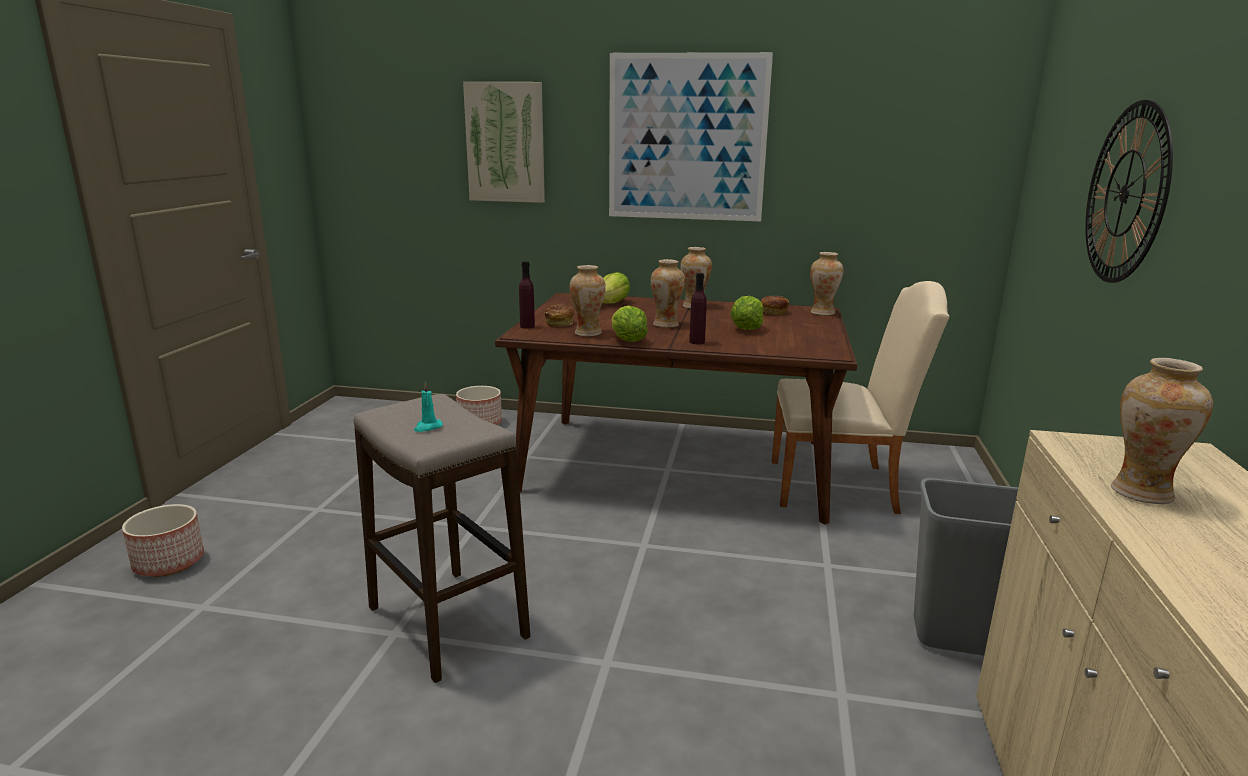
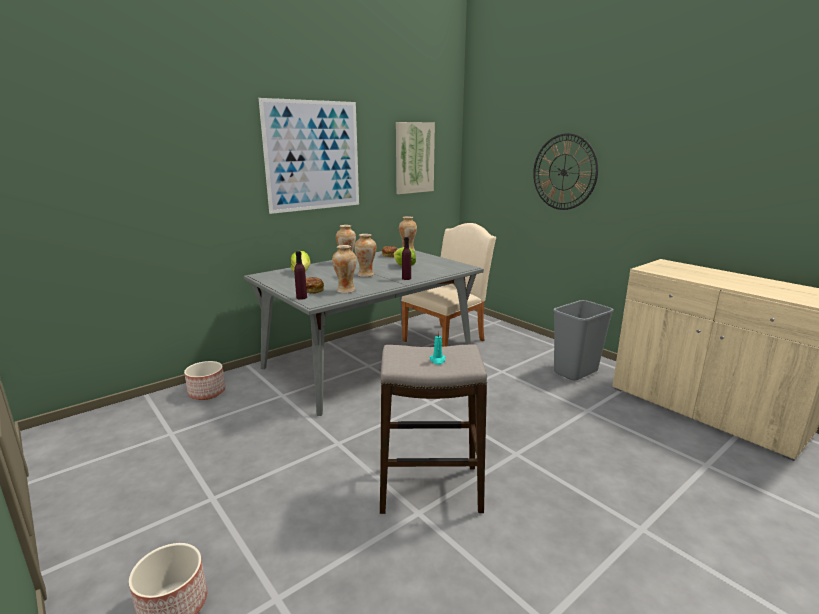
camera: 50 degrees left, 0 degrees up
picture [463,82,545,203] -> picture moved to [396,122,435,194]
brown dining table [495,293,857,525] -> grey dining table [244,248,484,416]
lettuce [612,305,648,342] -> none
vase [1111,358,1213,504] -> none

